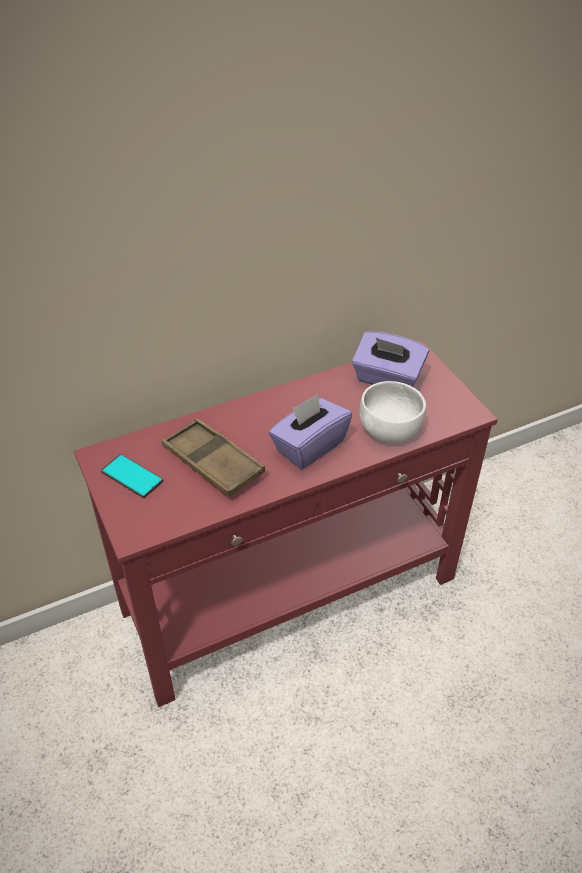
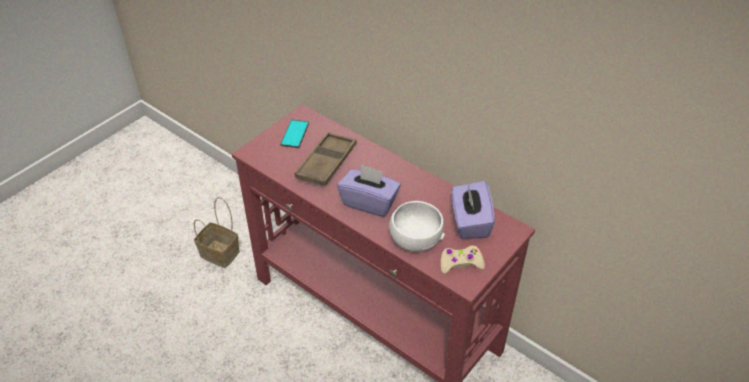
camera: 65 degrees right, 0 degrees up
none -> basket [194,197,240,268]
none -> beige game controller [440,246,485,274]

